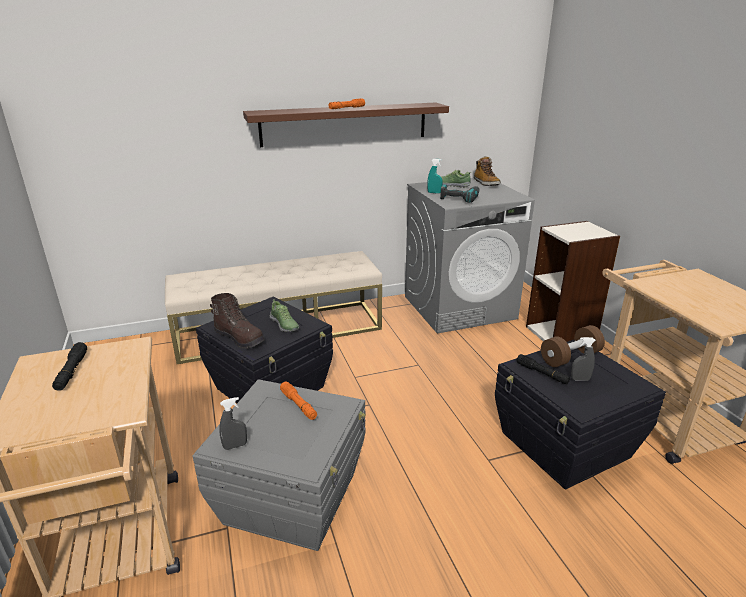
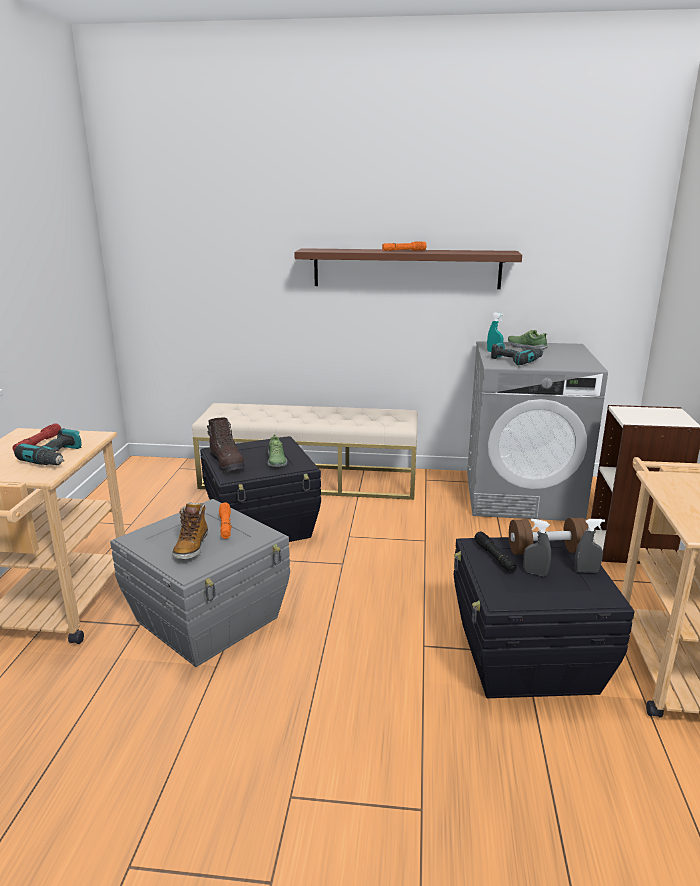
camera: 25 degrees right, 5 degrees down
black flashlight [52,342,87,391] -> red flashlight [13,423,61,451]
grey spray bottle [219,397,247,450] -> grey spray bottle moved to [575,519,605,573]
boot [474,156,501,186] -> boot moved to [172,502,208,560]
none -> power drill [14,428,82,465]

